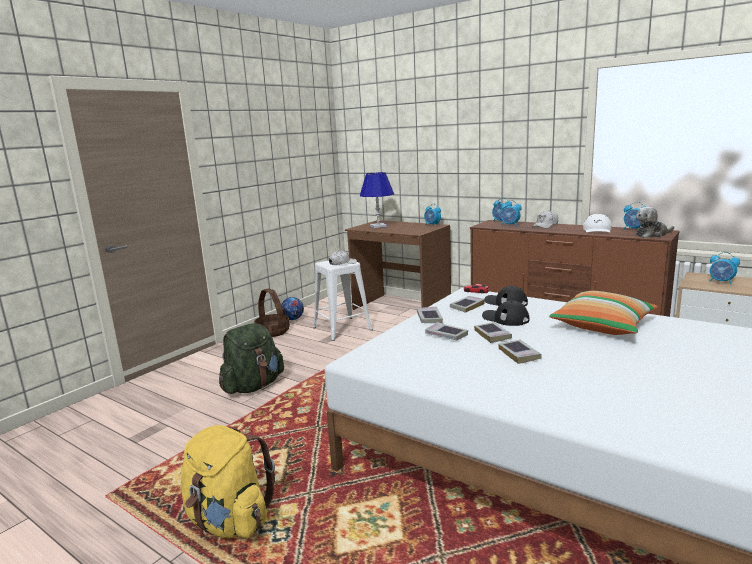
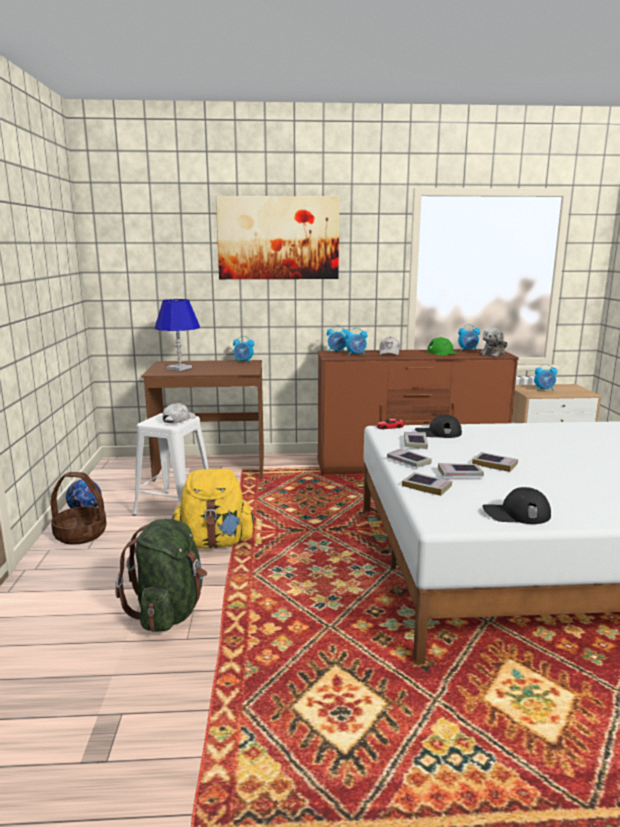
camera: 40 degrees left, 0 degrees up
yellow backpack [181,425,275,538] -> yellow backpack moved to [172,469,256,549]
black cap [482,301,529,326] -> black cap moved to [483,487,551,524]
book [498,340,542,364] -> book moved to [402,472,452,496]
pillow [549,291,658,335] -> none
white cap [583,214,612,232] -> green cap [427,337,458,356]
none -> picture [216,196,339,279]

